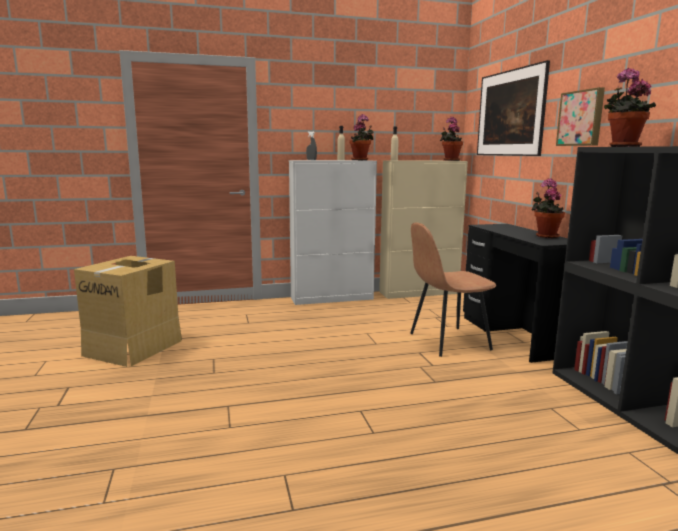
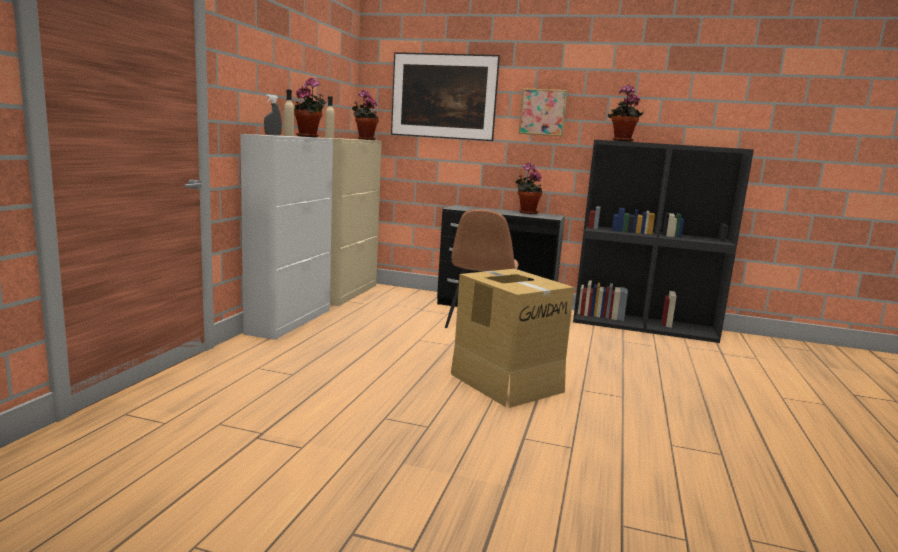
camera: 60 degrees left, 0 degrees up
cardboard box [74,256,182,367] -> cardboard box moved to [451,269,574,408]

